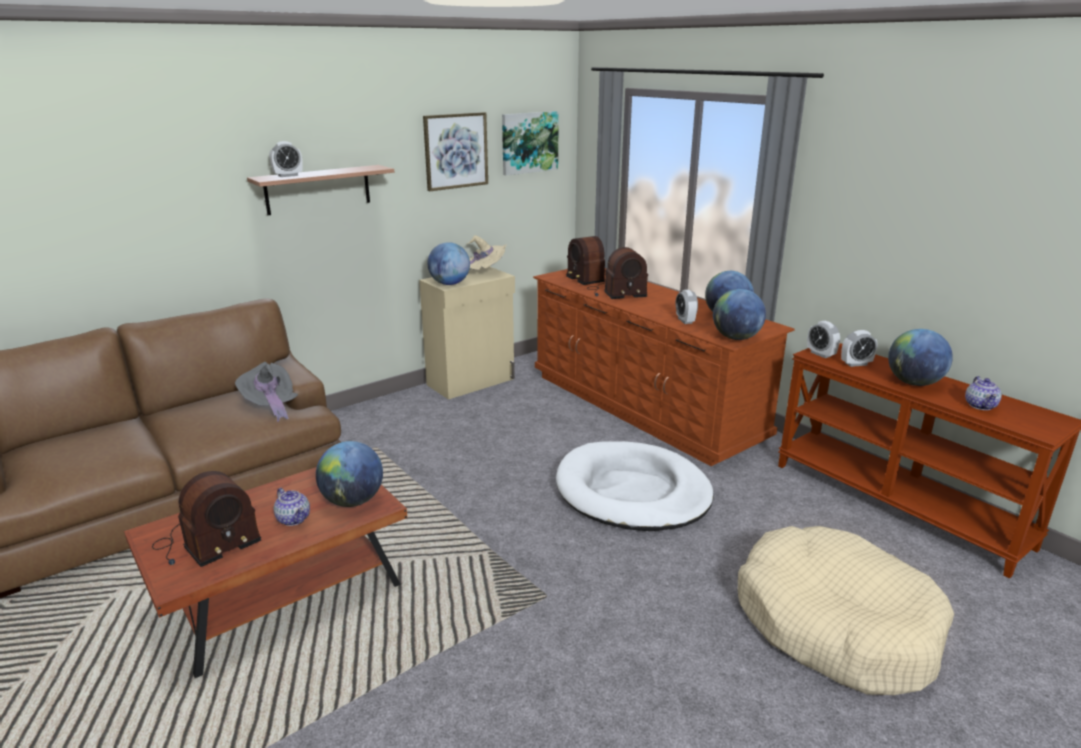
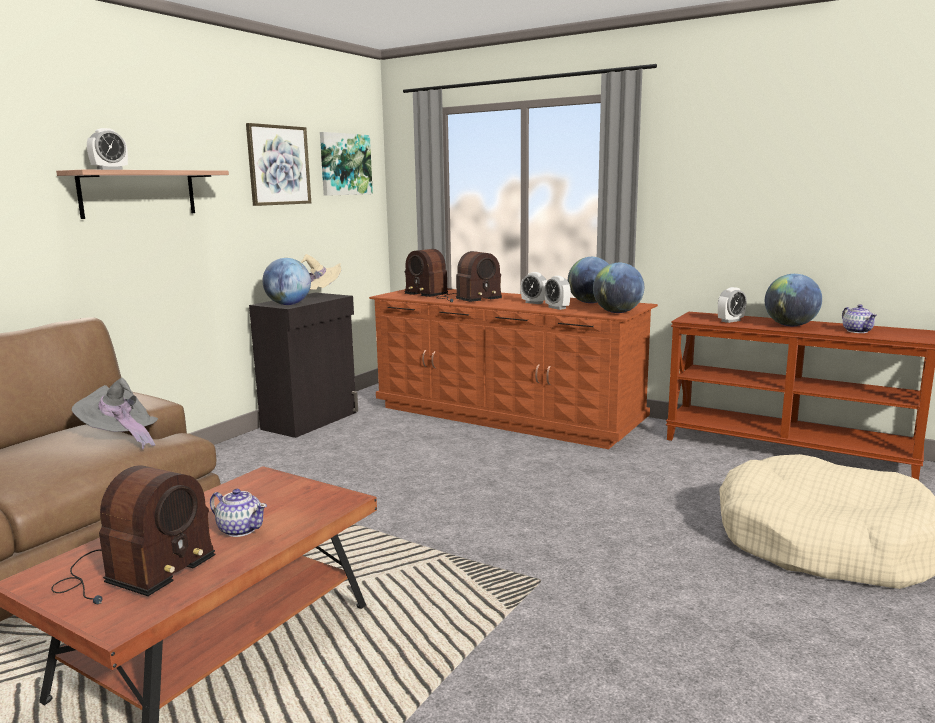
camera: 20 degrees left, 10 degrees down
globe [316,441,383,507] -> none
beige cabinet [419,267,515,400] -> black cabinet [249,293,358,438]
white dog bed [556,441,714,531] -> none
alarm clock [807,321,840,358] -> alarm clock moved to [521,272,547,304]

